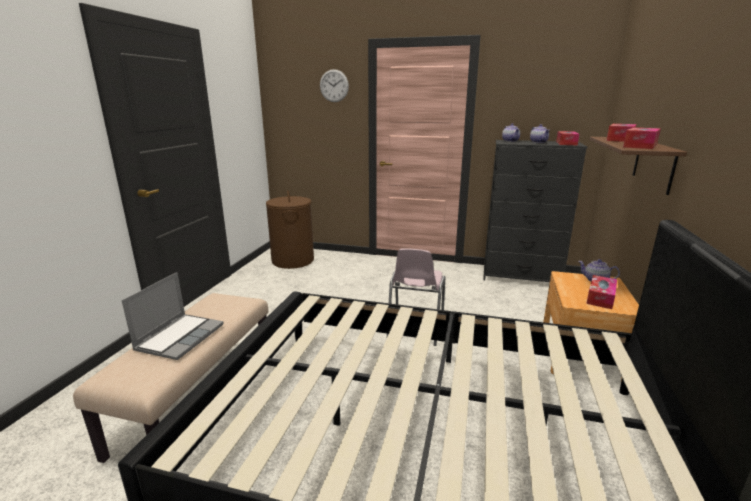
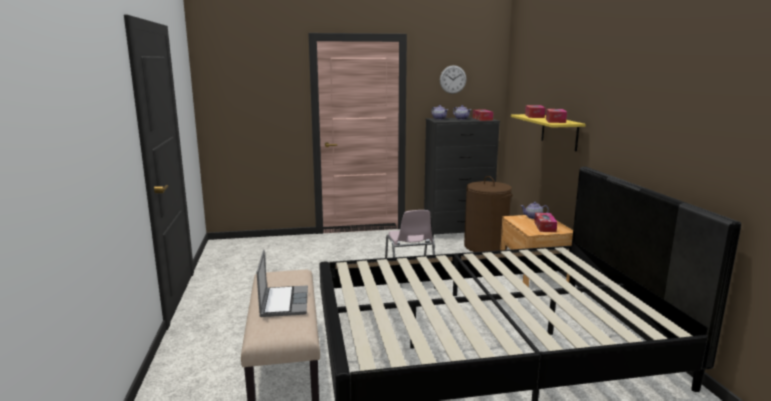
camera: 25 degrees left, 5 degrees down
brown laundry basket [266,191,314,269] -> brown laundry basket moved to [464,176,513,252]
wall clock [320,69,349,102] -> wall clock moved to [440,65,466,94]
brown shelf [589,137,687,195] -> yellow shelf [511,114,586,151]

